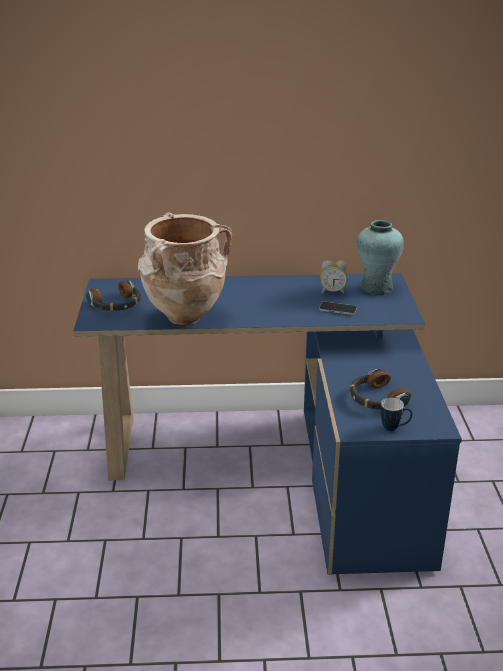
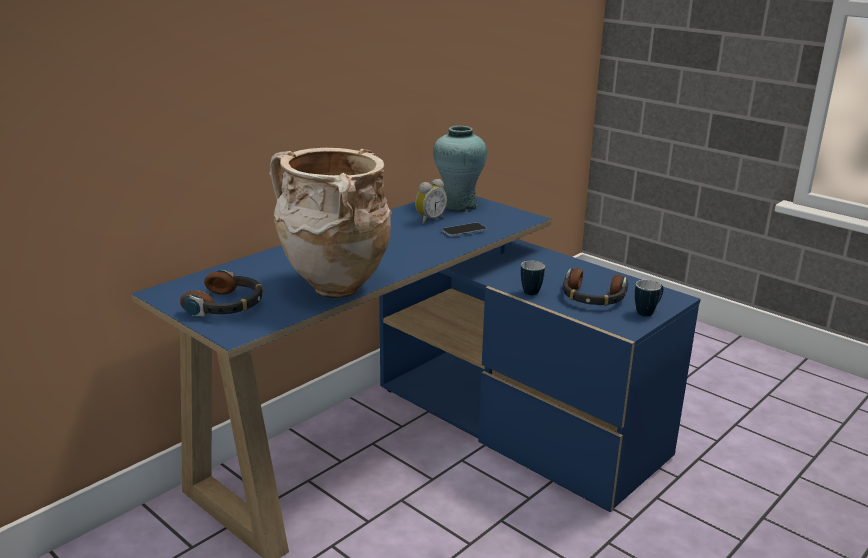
camera: 45 degrees left, 5 degrees down
none -> mug [521,260,545,295]

